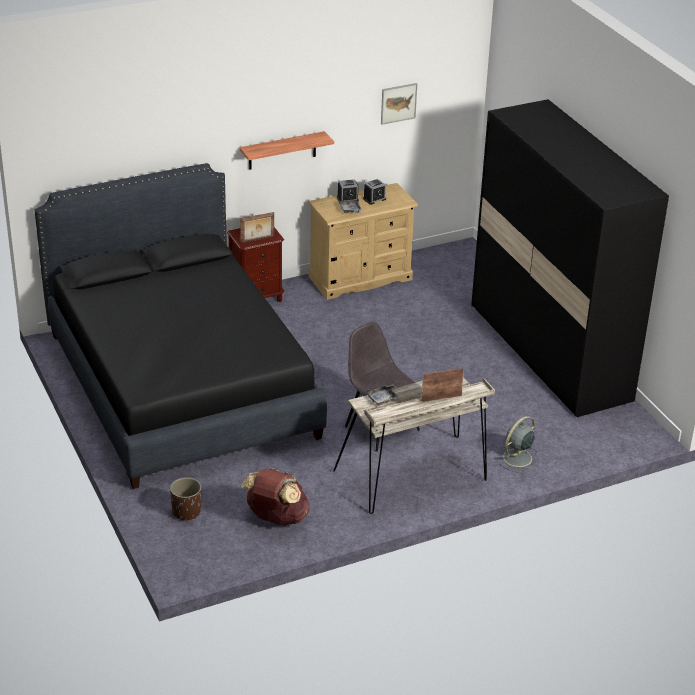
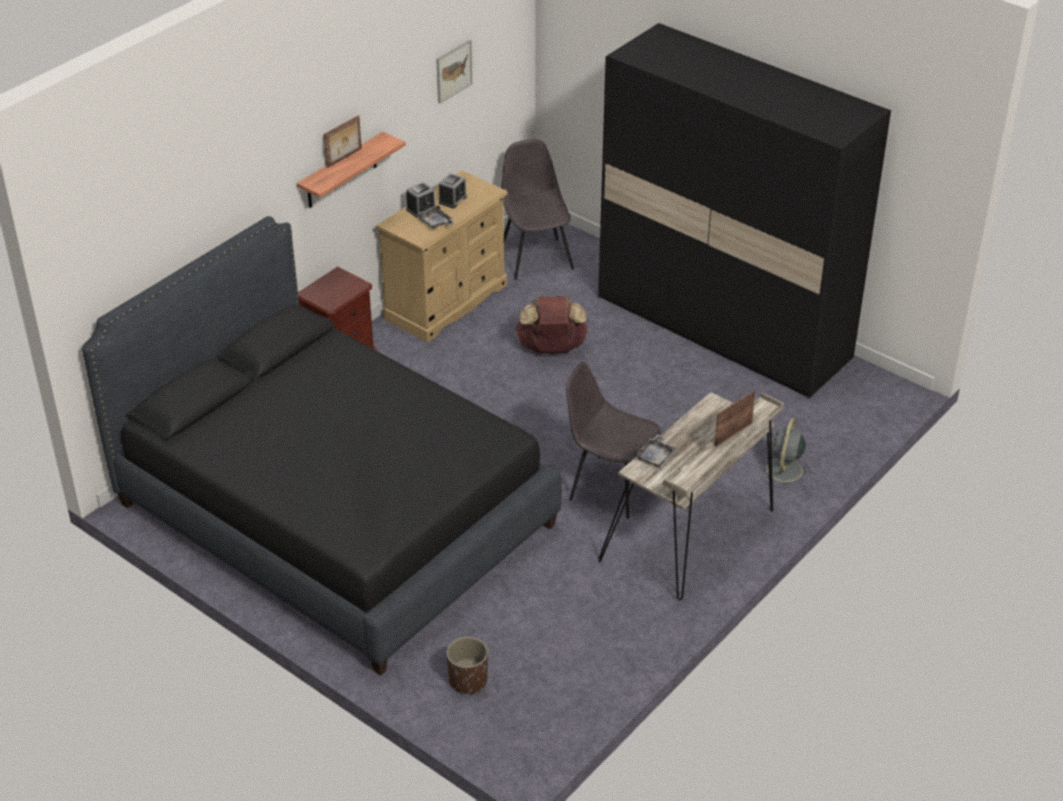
camera: 25 degrees left, 5 degrees up
picture frame [240,212,274,243] -> picture frame moved to [323,115,362,168]
brown backpack [241,468,310,526] -> brown backpack moved to [516,295,588,354]
none -> grey chair [501,139,574,280]

